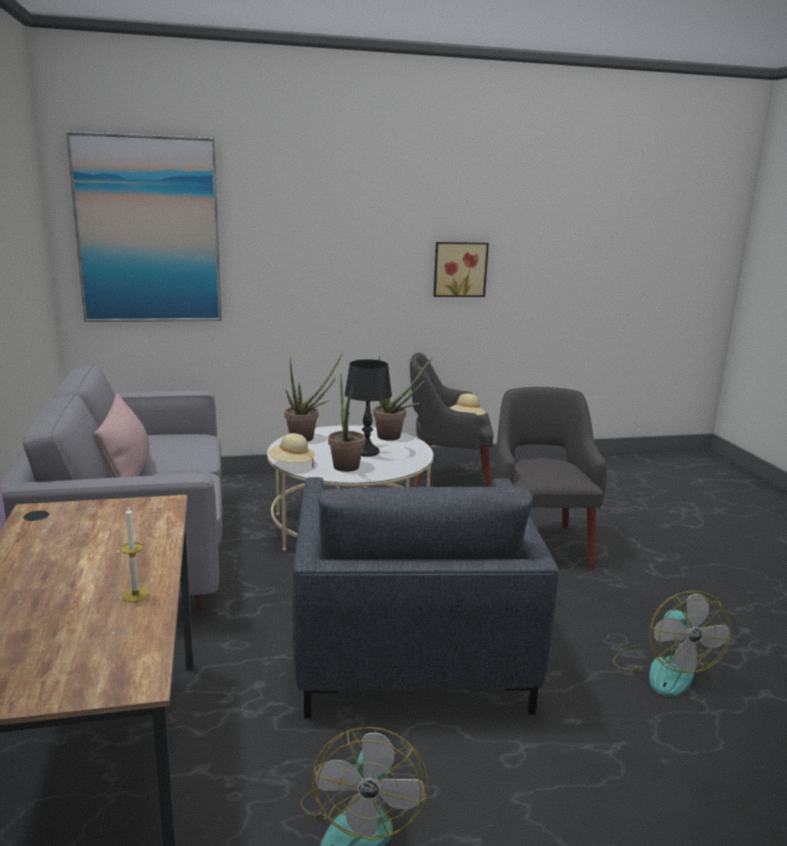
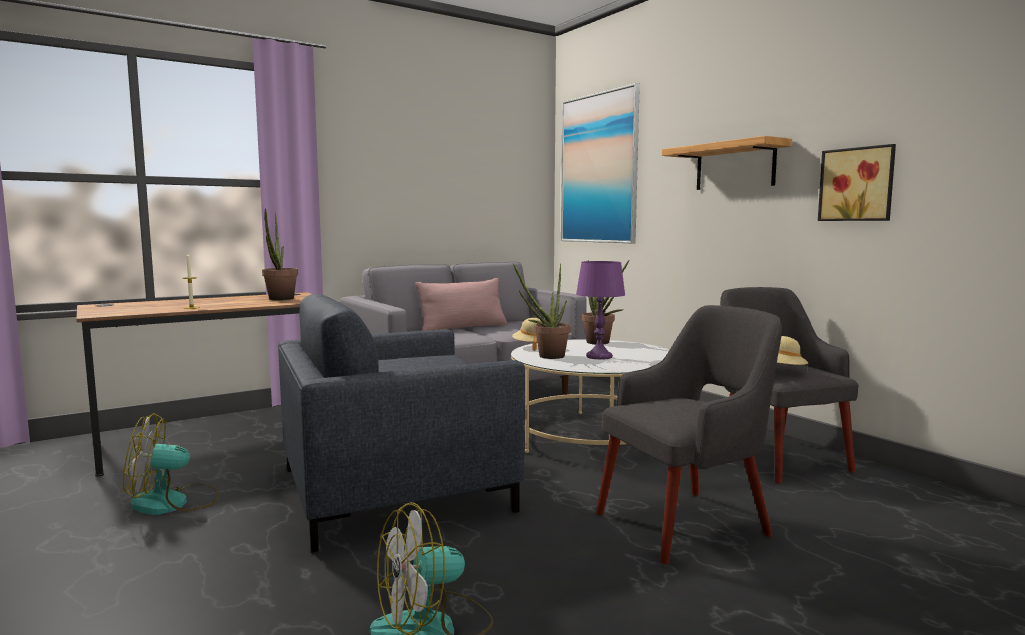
camera: 70 degrees right, 10 degrees down
black table lamp [345,359,392,457] -> purple table lamp [576,261,625,360]
potted plant [373,356,433,441] -> potted plant moved to [262,208,298,300]
none -> shelf [662,136,792,190]

